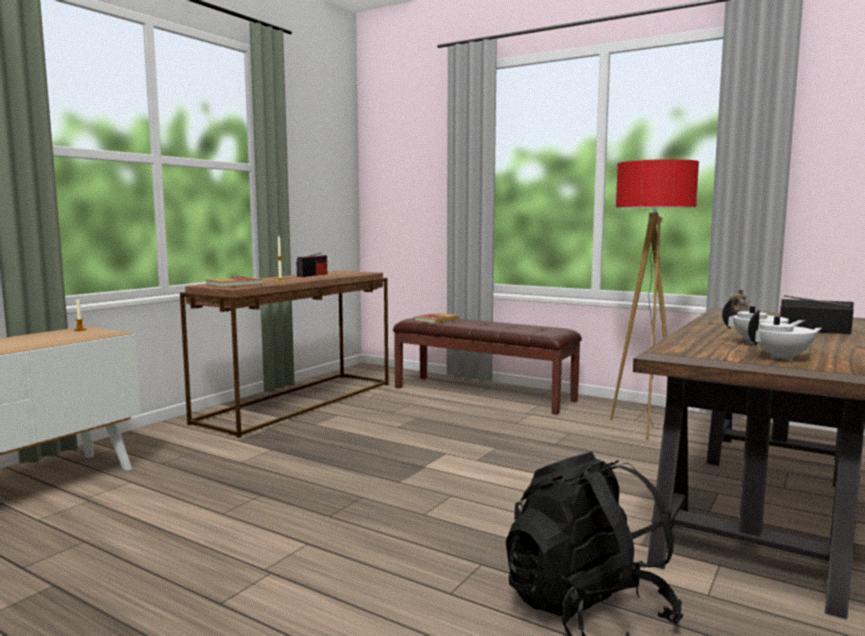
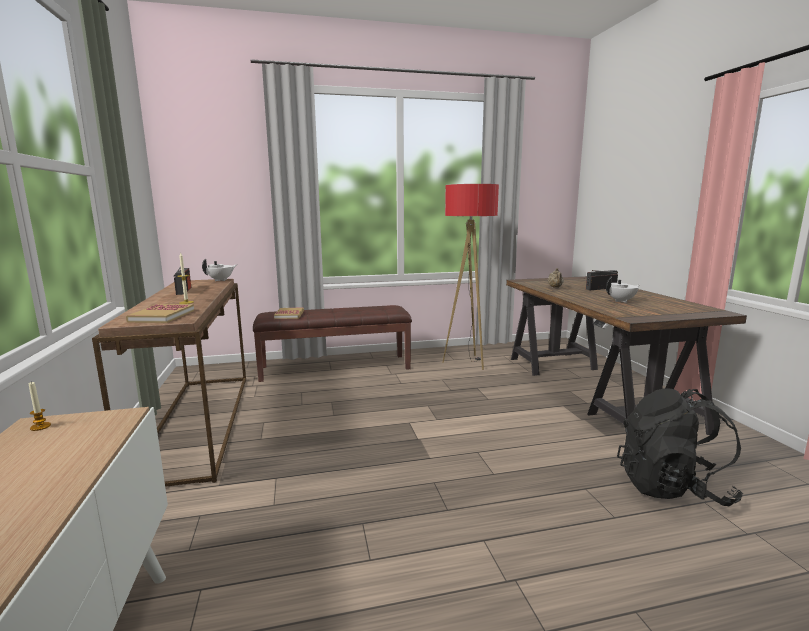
camera: 45 degrees left, 5 degrees up
white teapot [748,310,822,361] -> white teapot moved to [202,259,236,281]

